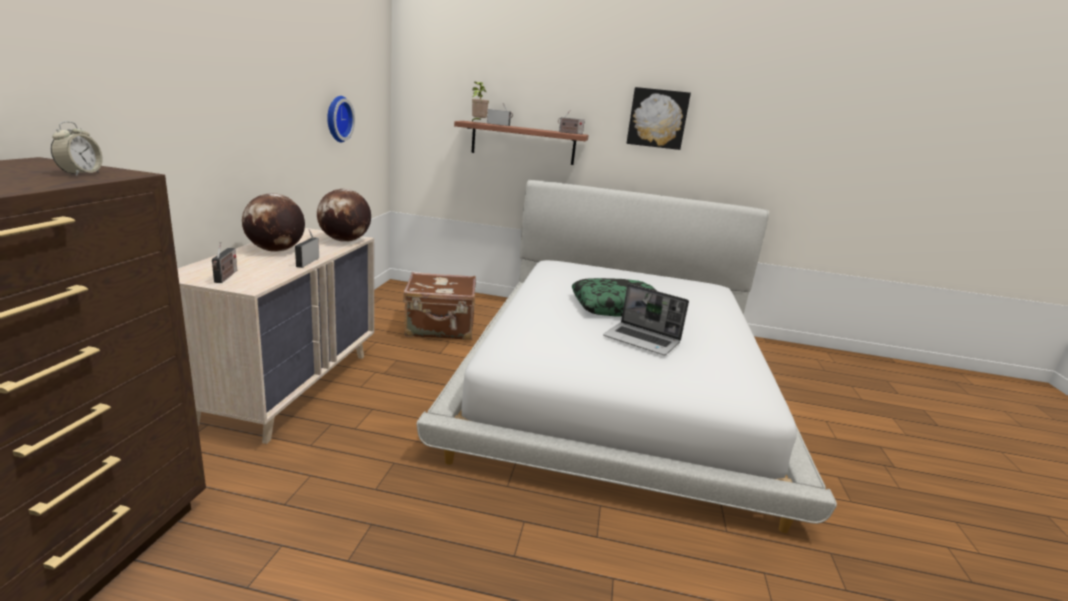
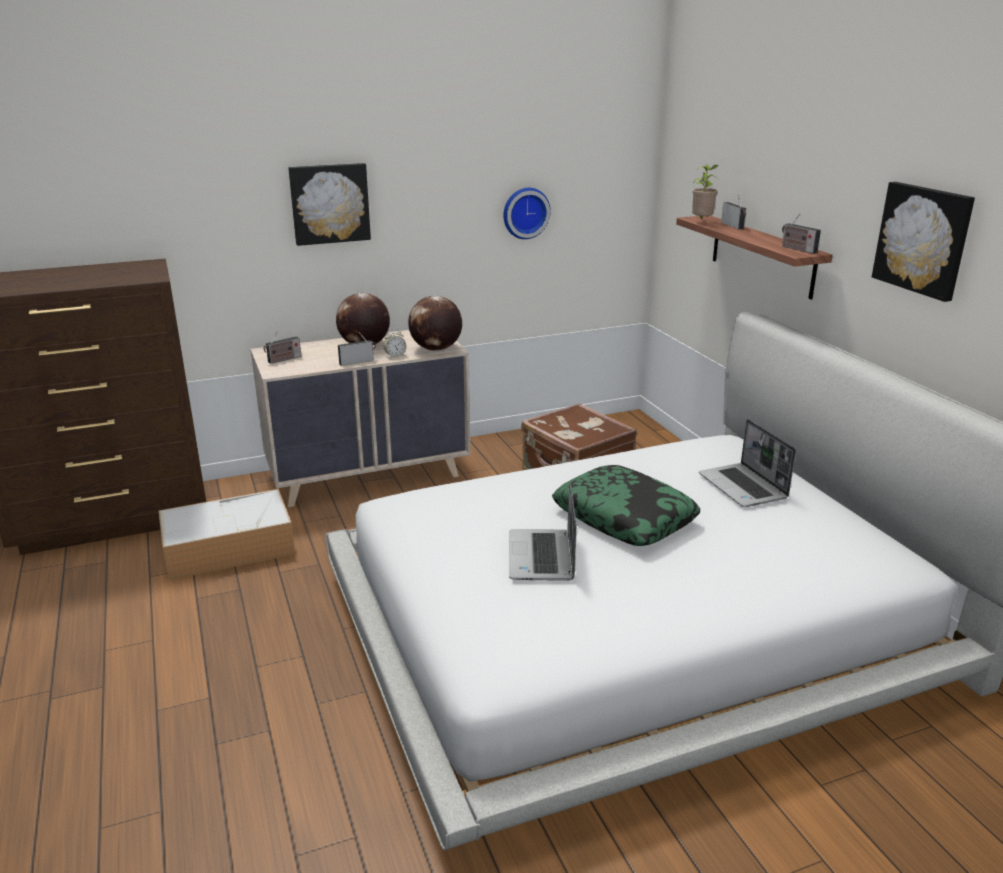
camera: 60 degrees right, 5 degrees up
alarm clock [51,121,103,176] -> alarm clock moved to [383,329,407,358]
none -> storage box [159,489,295,580]
none -> picture [288,163,371,246]
none -> laptop [699,419,796,507]

